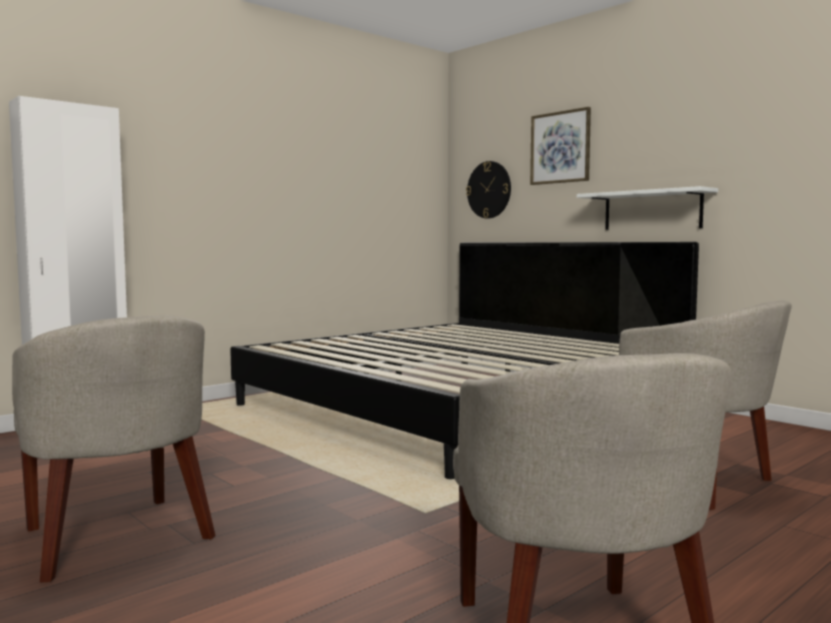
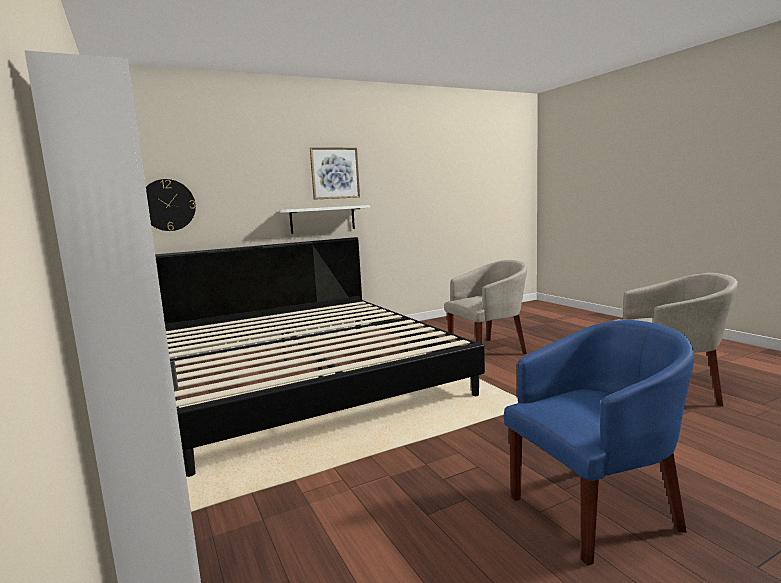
camera: 75 degrees left, 5 degrees up
beige armchair [12,315,215,582] -> blue armchair [504,320,694,566]
picture [530,107,591,185] -> picture moved to [310,147,360,200]

